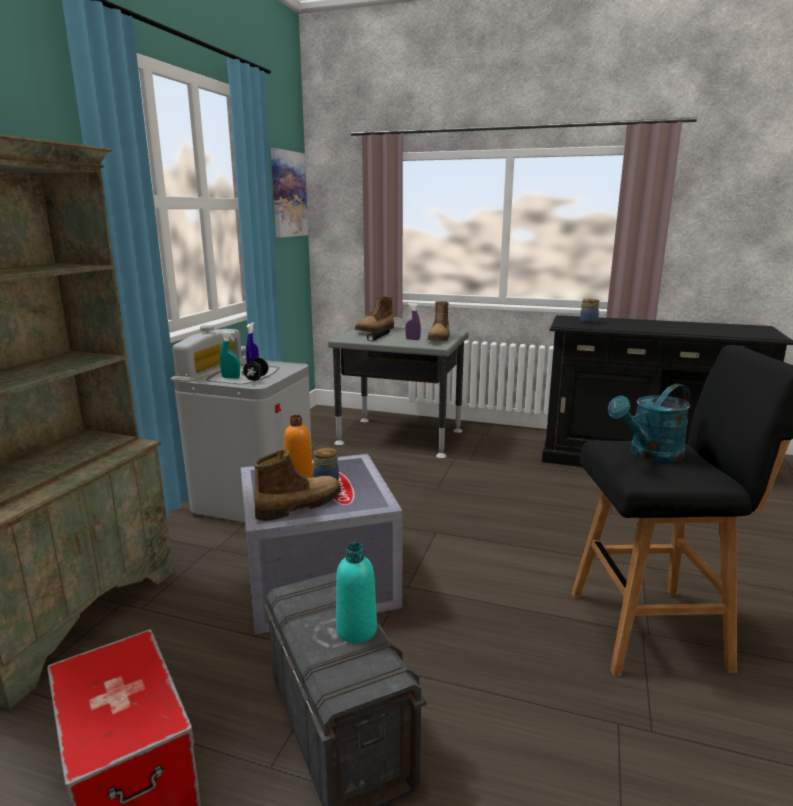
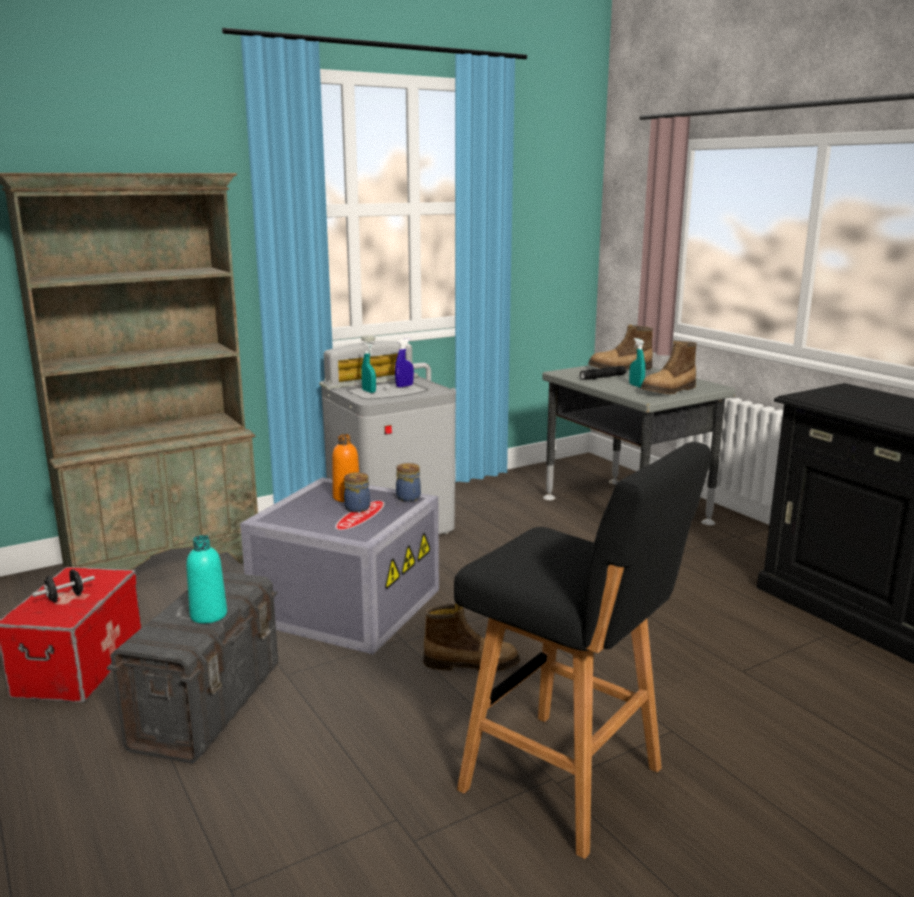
camera: 40 degrees right, 0 degrees up
black dumbbell [243,358,268,381] -> black dumbbell moved to [32,569,95,603]
boot [254,450,341,521] -> boot moved to [423,604,520,672]
picture [271,148,308,237] -> none
purple spray bottle [405,303,421,340] -> turquoise spray bottle [629,338,645,388]
jar [580,299,599,324] -> jar moved to [396,463,421,502]
turquoise watering can [608,384,690,463] -> none

